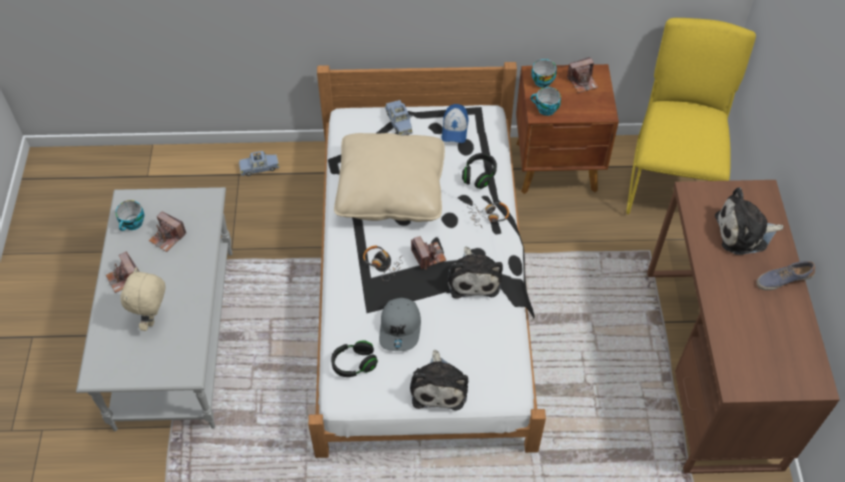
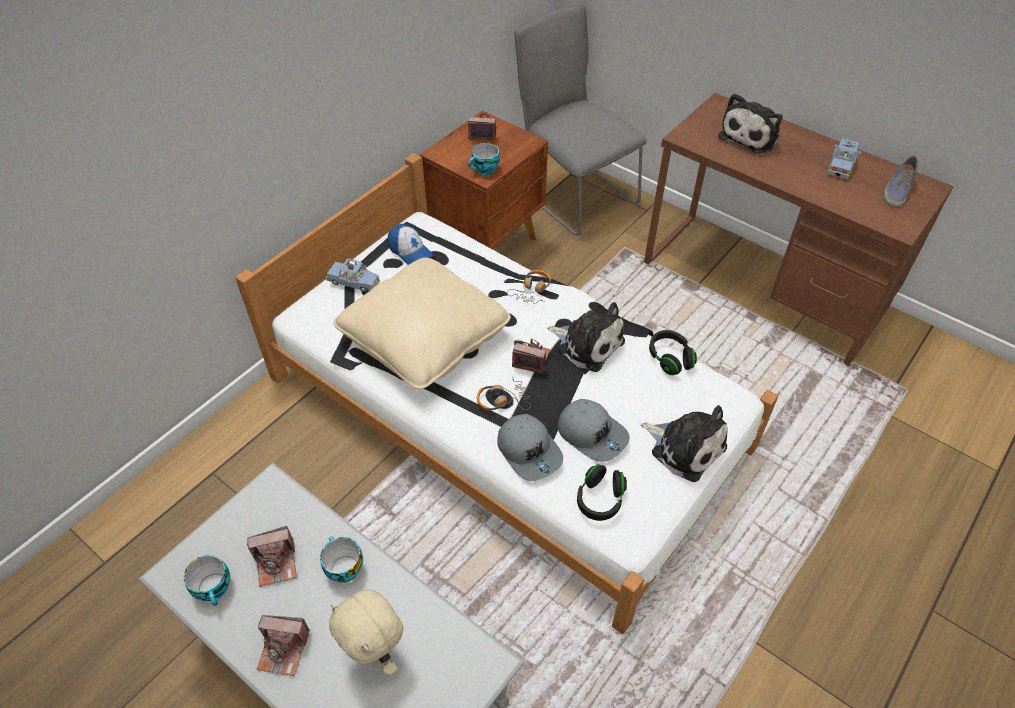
camera: 50 degrees left, 5 degrees down
blue toy car [239,151,279,176] -> blue toy car moved to [827,139,862,179]
black headphones [462,153,497,189] -> black headphones moved to [649,330,697,375]
cup [531,59,557,88] -> cup moved to [320,536,363,583]
camera [567,57,598,93] -> camera turned 105 degrees counterclockwise [468,113,497,141]
yellow chair [626,18,756,214] -> grey chair [515,4,647,236]
shoe [756,261,815,290] -> shoe moved to [884,155,918,207]
none -> grey cap [497,414,563,481]

